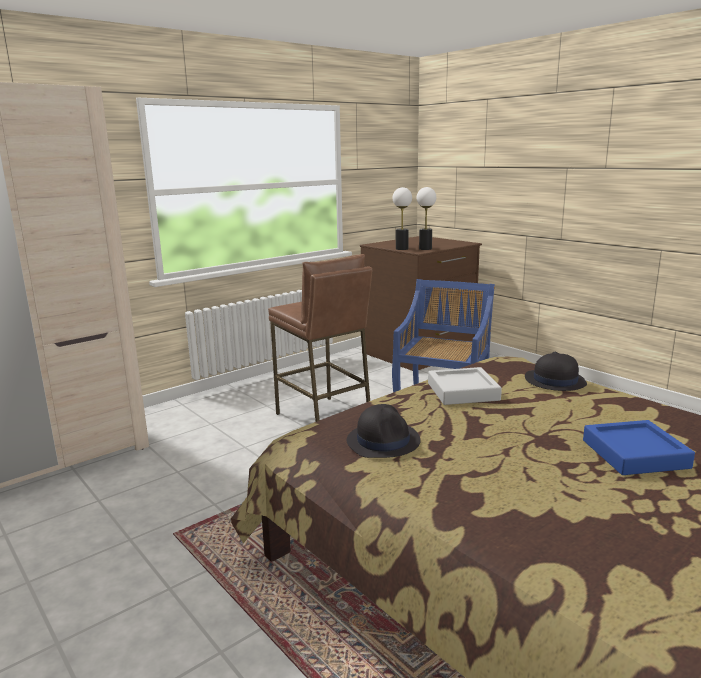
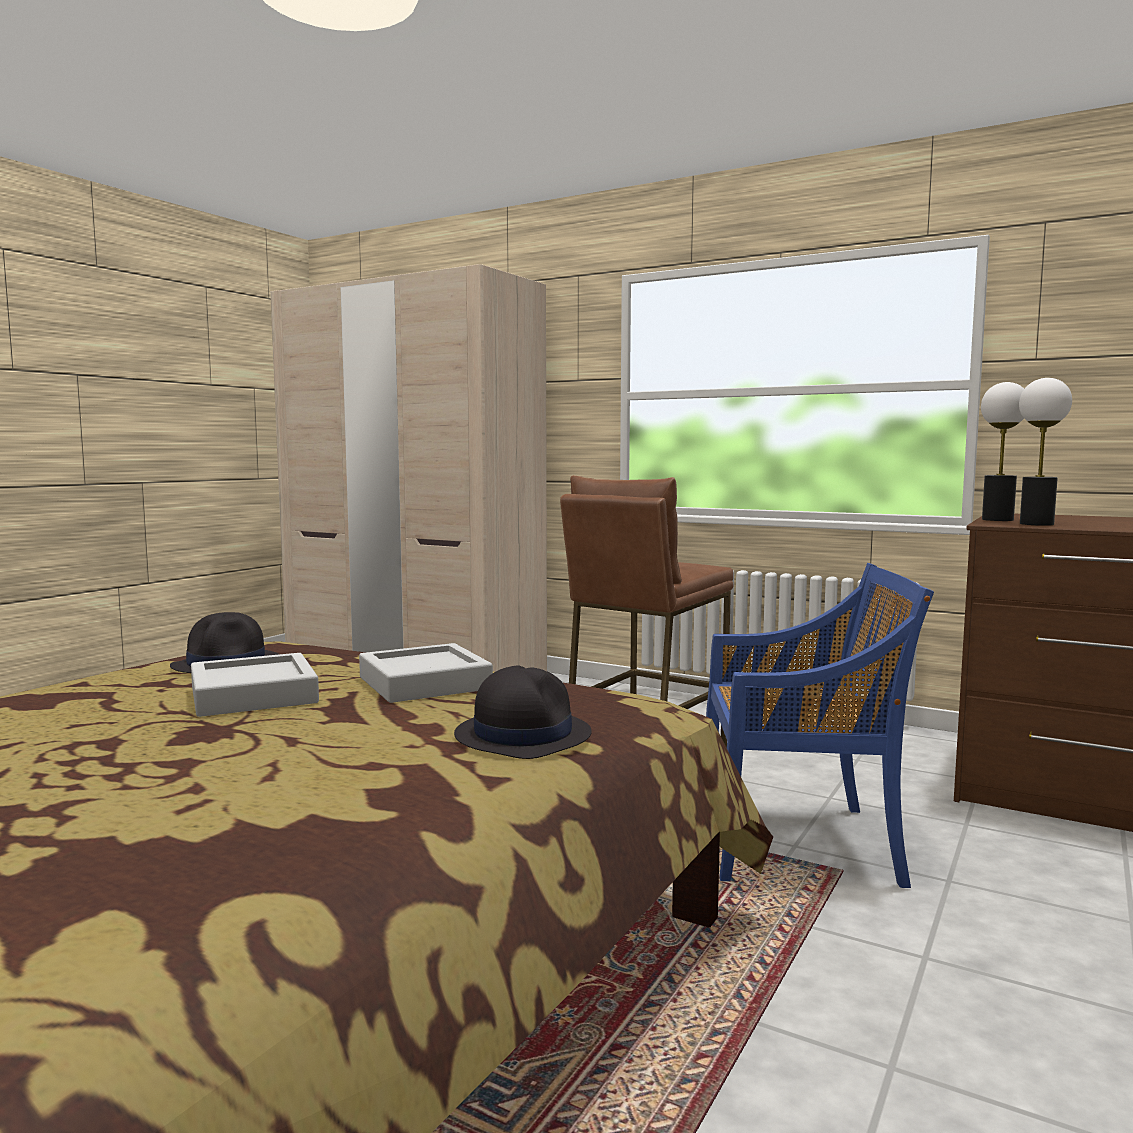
camera: 70 degrees right, 10 degrees down
blue tray [583,420,695,475] -> none
none -> grey tray [191,653,319,717]

